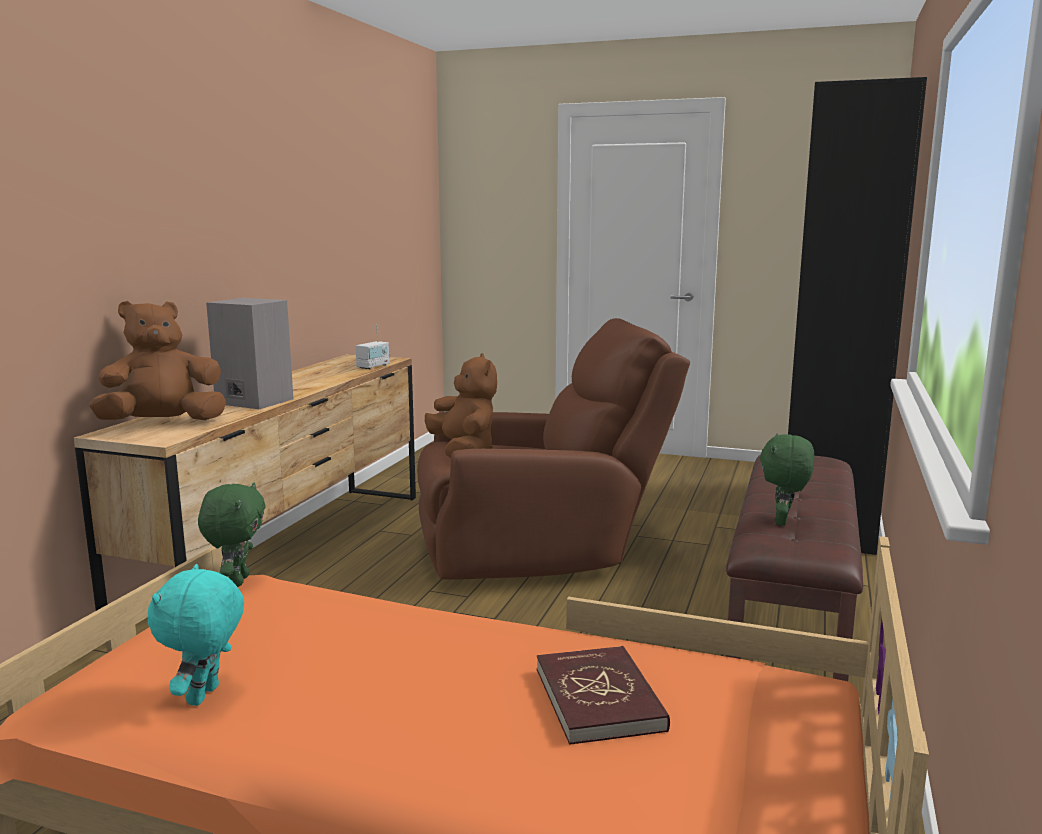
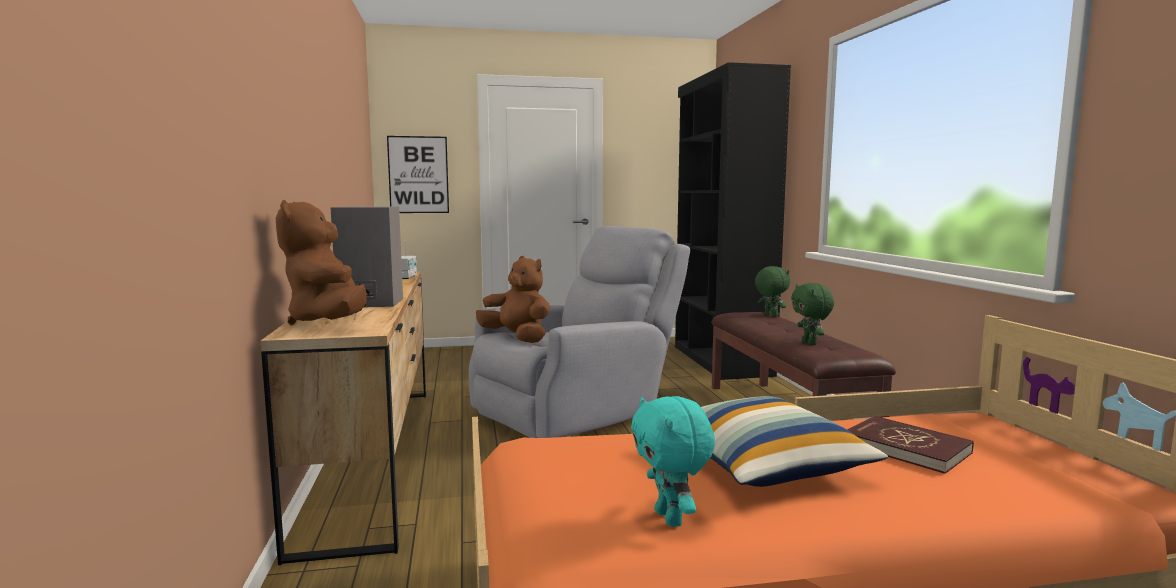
camera: 30 degrees left, 5 degrees down
brown plush toy [89,301,226,420] -> brown plush toy turned 45 degrees counterclockwise [276,200,367,325]
green plush toy [198,483,266,587] -> green plush toy moved to [755,266,790,317]
brown armchair [417,318,690,580] -> grey armchair [469,226,690,438]
none -> picture [387,136,449,213]
none -> pillow [701,396,888,487]

